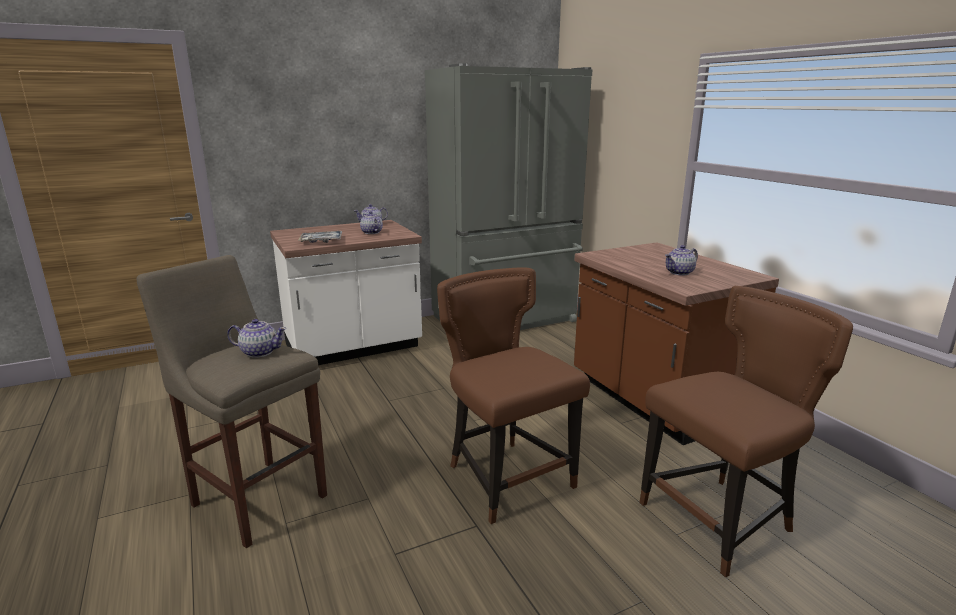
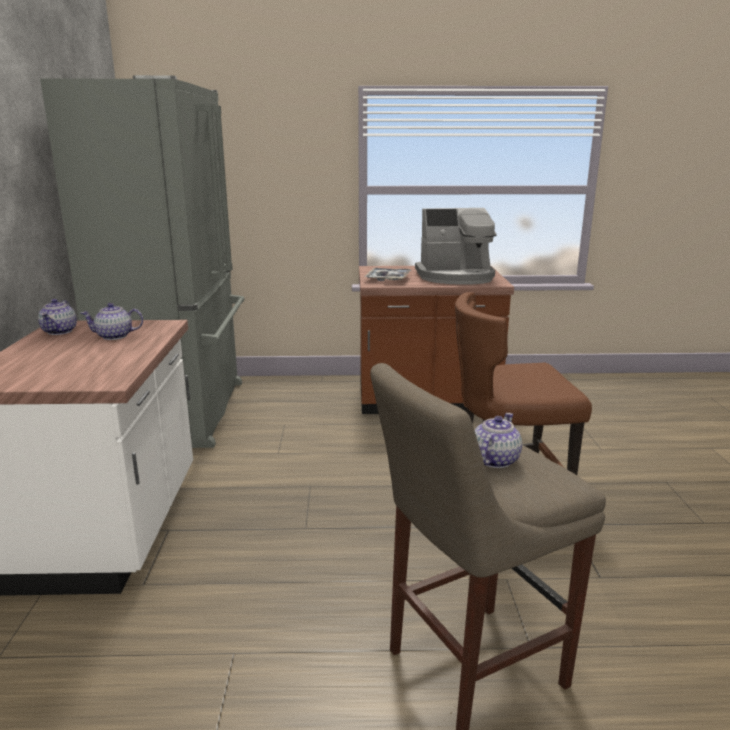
camera: 65 degrees left, 0 degrees up
tray [298,231,342,243] -> tray moved to [364,268,412,281]
brown chair [639,286,853,577] -> none
teapot [665,245,698,275] -> coffee machine [415,208,497,285]

